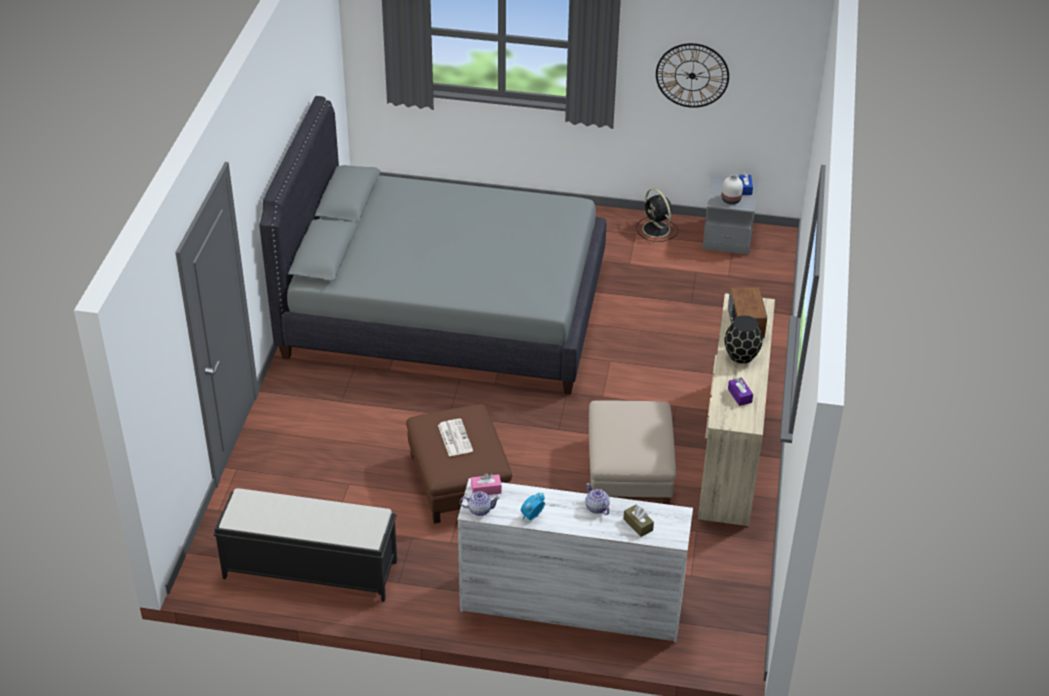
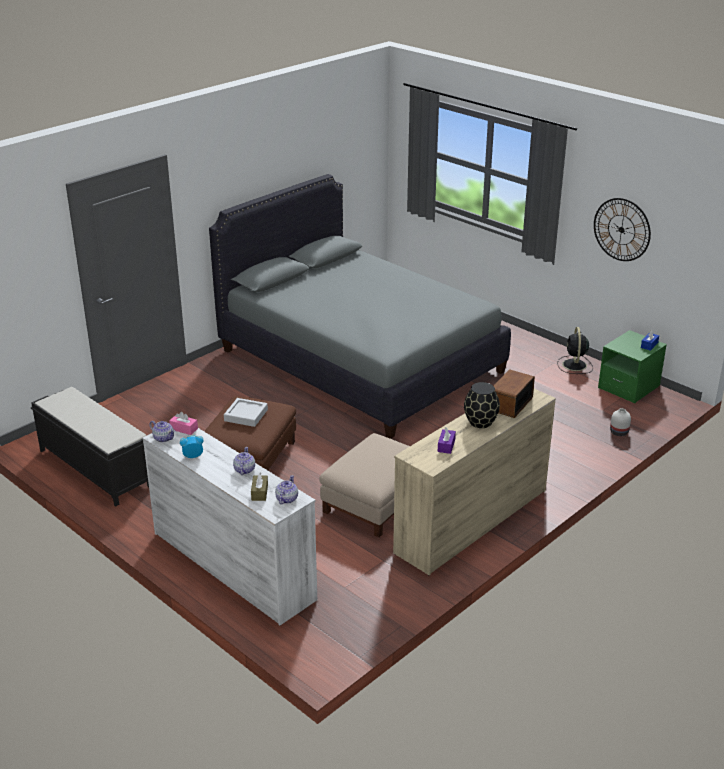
camera: 35 degrees right, 10 degrees down
newspaper [438,419,473,457] -> grey tray [224,398,268,427]
grey nightstand [702,176,758,255] -> green nightstand [598,330,667,403]
white vase [722,175,743,205] -> white vase moved to [610,408,631,436]
none -> teapot [275,475,298,505]

